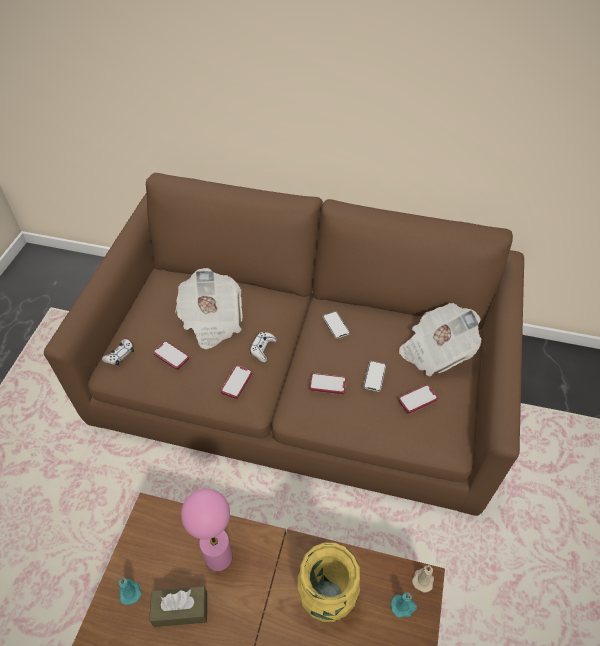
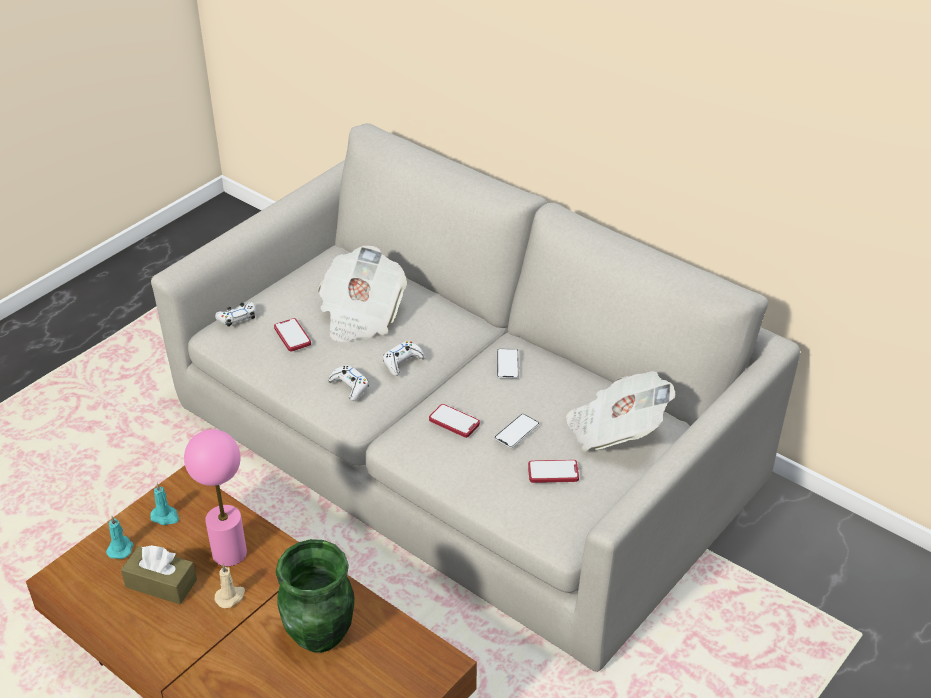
camera: 25 degrees right, 10 degrees down
brown sofa [44,173,524,516] -> grey sofa [151,123,800,672]
phone [221,365,252,399] -> white game controller [328,365,369,401]
yellow vase [297,542,360,622] -> green vase [276,539,355,653]
turquoise candle [391,592,417,618] -> turquoise candle moved to [150,483,179,525]
beige candle [412,565,434,593] -> beige candle moved to [215,564,245,608]

